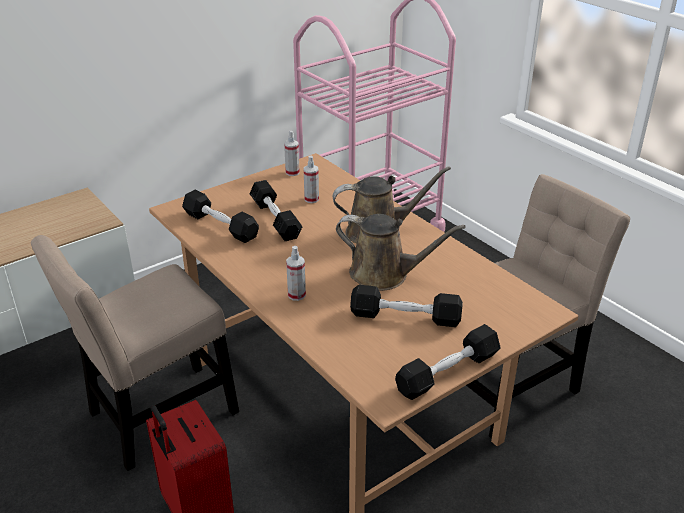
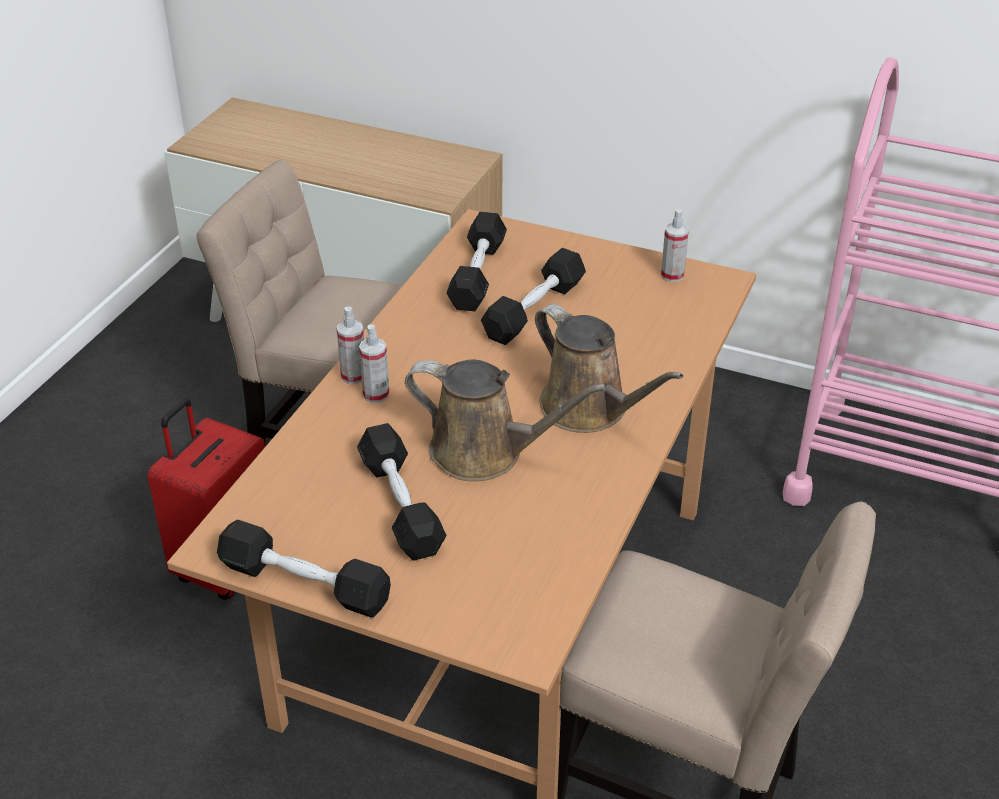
camera: 60 degrees right, 5 degrees up
spray bottle [304,155,319,203] -> spray bottle moved to [336,307,364,384]
brown watering can [336,214,466,291] -> brown watering can turned 60 degrees counterclockwise [405,360,607,482]

